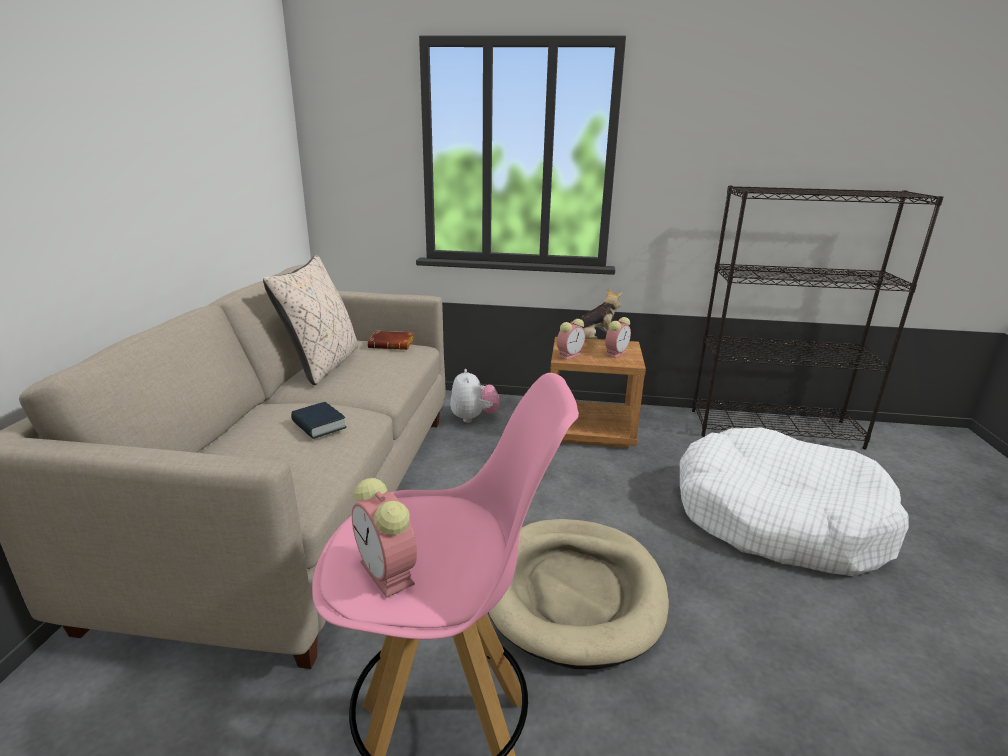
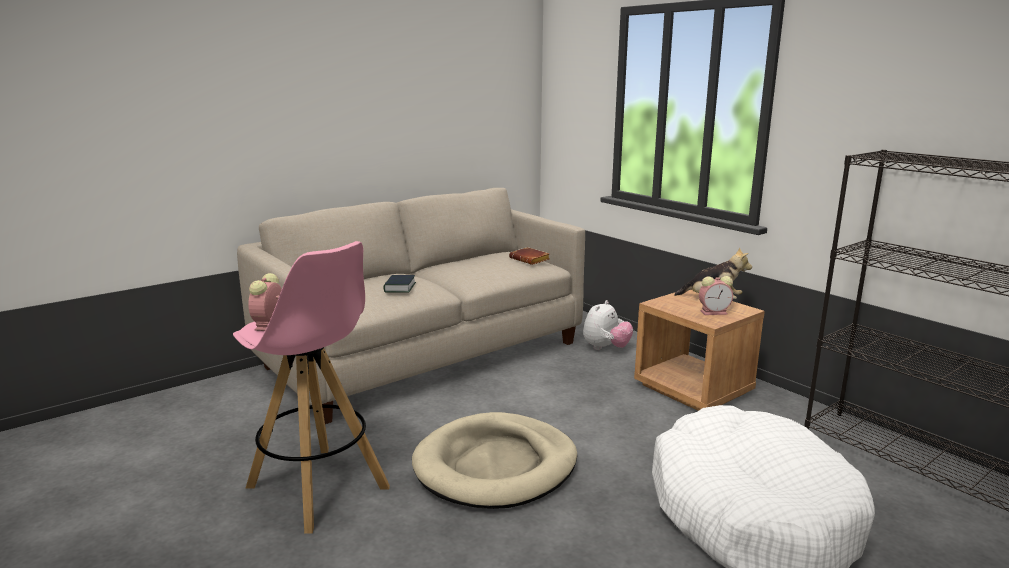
camera: 45 degrees right, 5 degrees down
beige pillow [263,255,358,385] -> none
alarm clock [557,319,585,360] -> none

